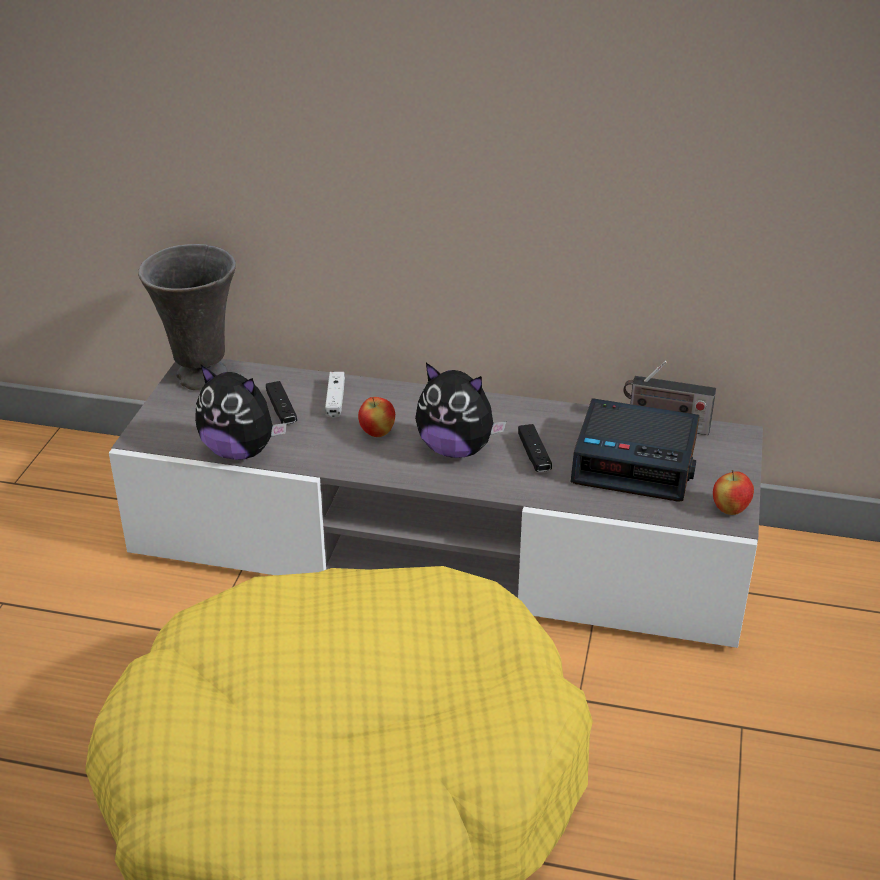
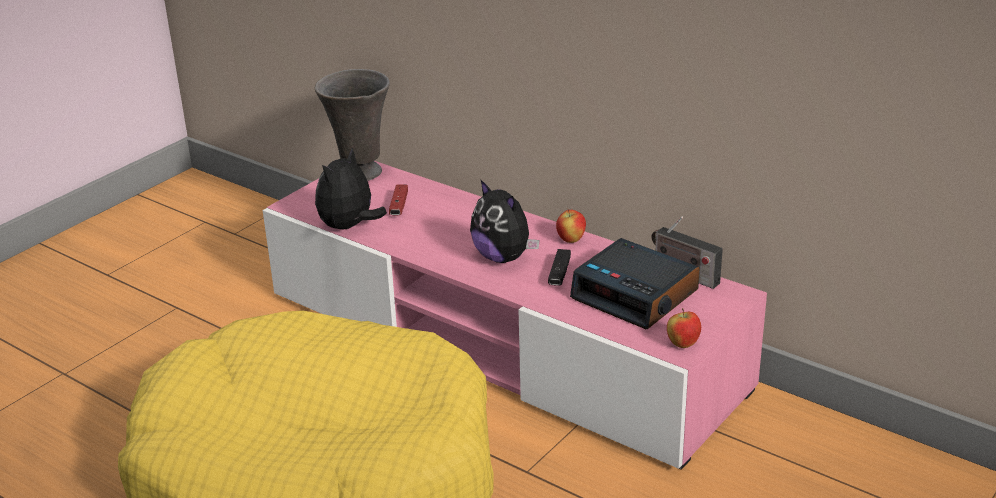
camera: 25 degrees right, 5 degrees down
grey tv stand [109,359,763,648] -> pink tv stand [263,161,767,470]
plush toy [195,365,287,460] -> plush toy turned 75 degrees clockwise [315,148,387,229]
black game controller [266,381,297,424] -> red game controller [389,185,408,215]
white game controller [325,372,345,418] -> none
apple [358,397,395,437] -> apple moved to [556,210,586,243]

